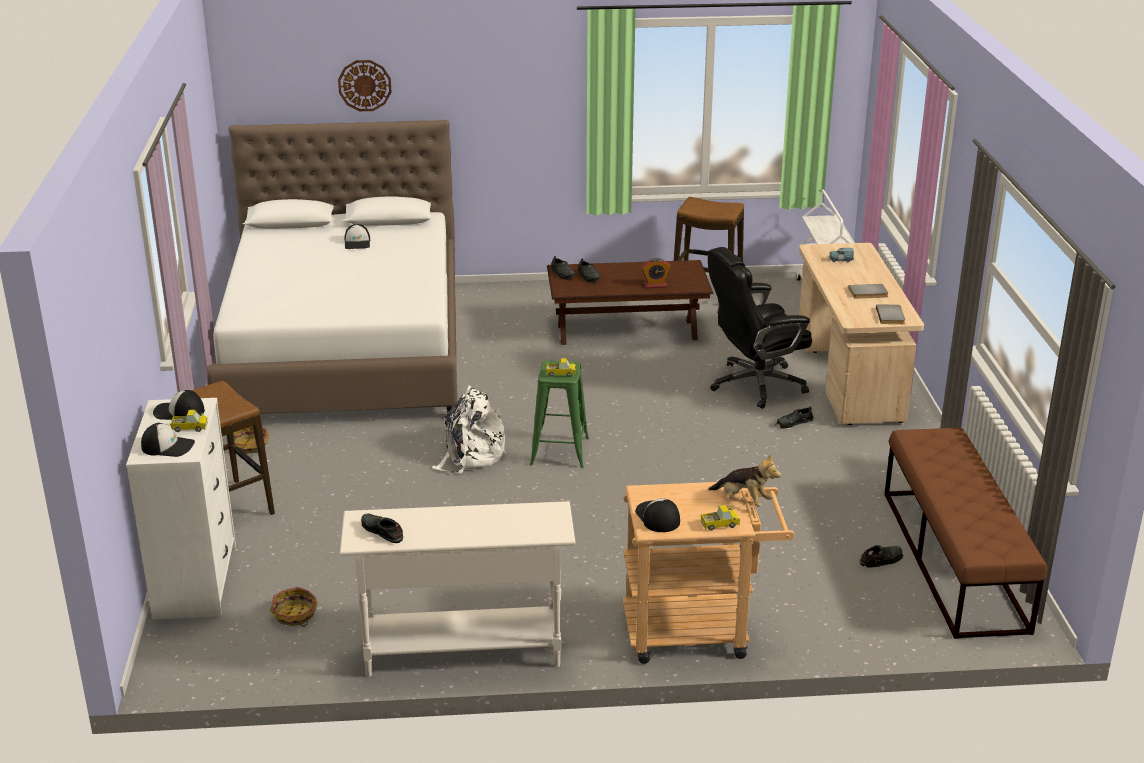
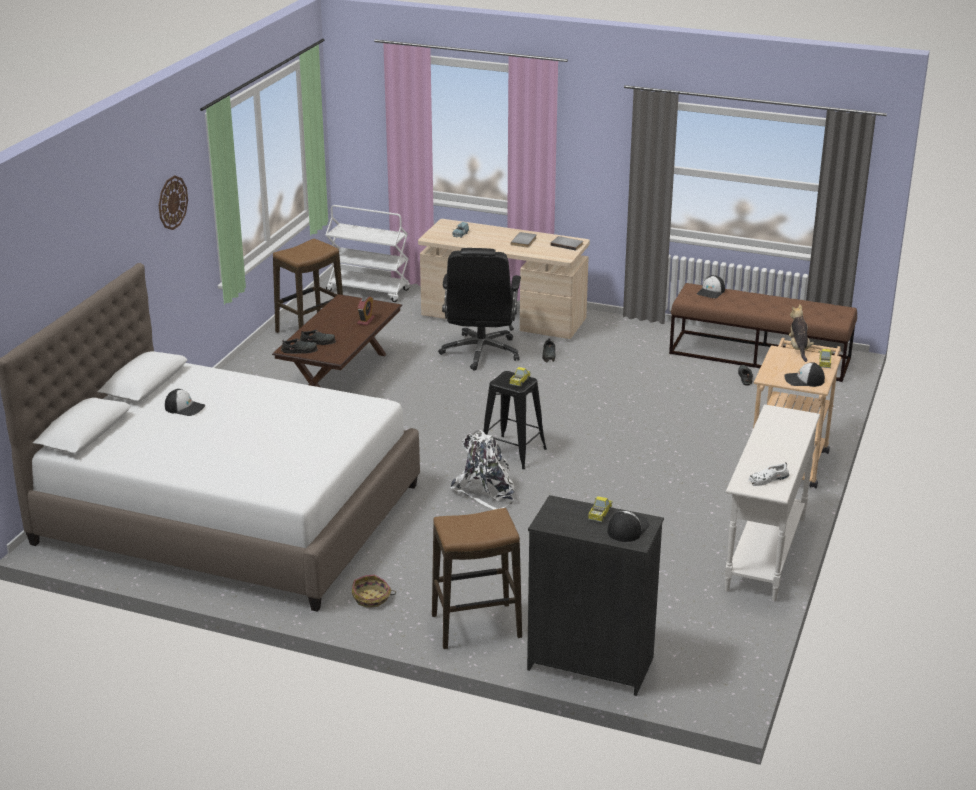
camera: 65 degrees left, 0 degrees up
white dresser [126,398,236,620] -> black dresser [527,495,664,696]
cap [153,390,205,420] -> cap moved to [697,275,725,298]
basket [270,587,318,626] -> none
wall clock [338,60,392,111] -> wall clock moved to [159,175,188,230]
black shoe [361,513,403,543] -> white shoe [747,462,789,486]
green stool [530,360,589,468] -> black stool [483,371,547,469]
plush toy [708,454,781,507] -> plush toy turned 60 degrees counterclockwise [789,304,814,362]

